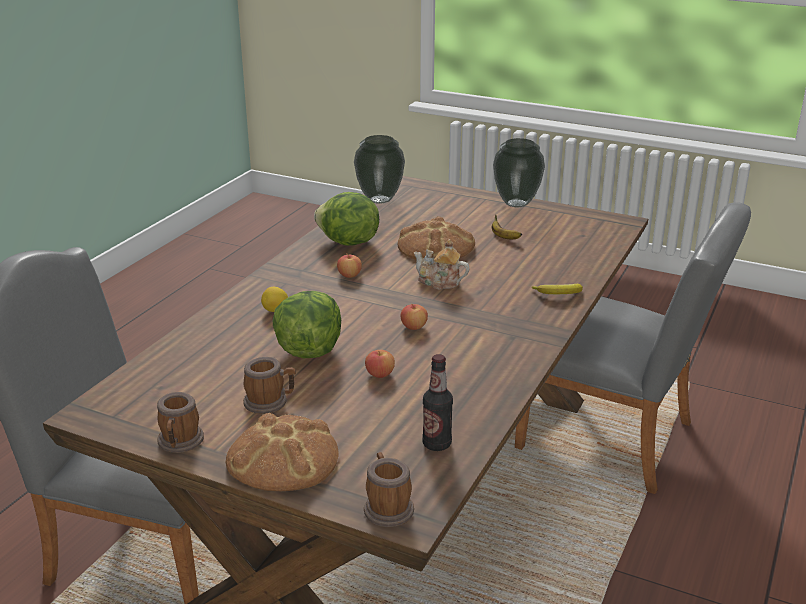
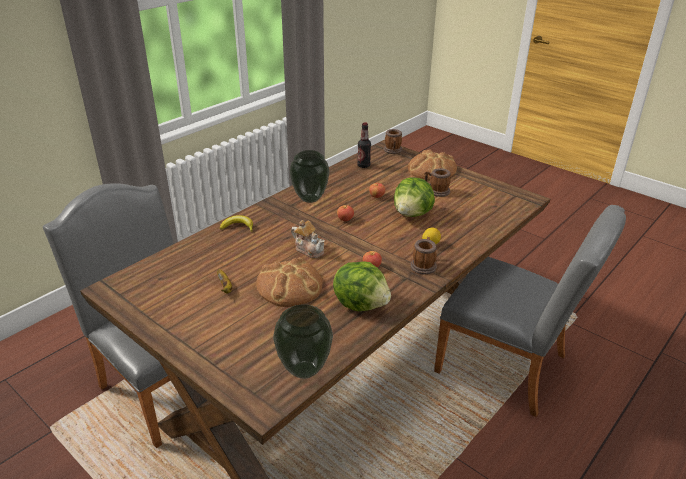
camera: 165 degrees left, 5 degrees up
mug [157,392,204,453] -> mug moved to [410,237,437,275]
vase [493,138,545,207] -> vase moved to [290,150,329,203]

